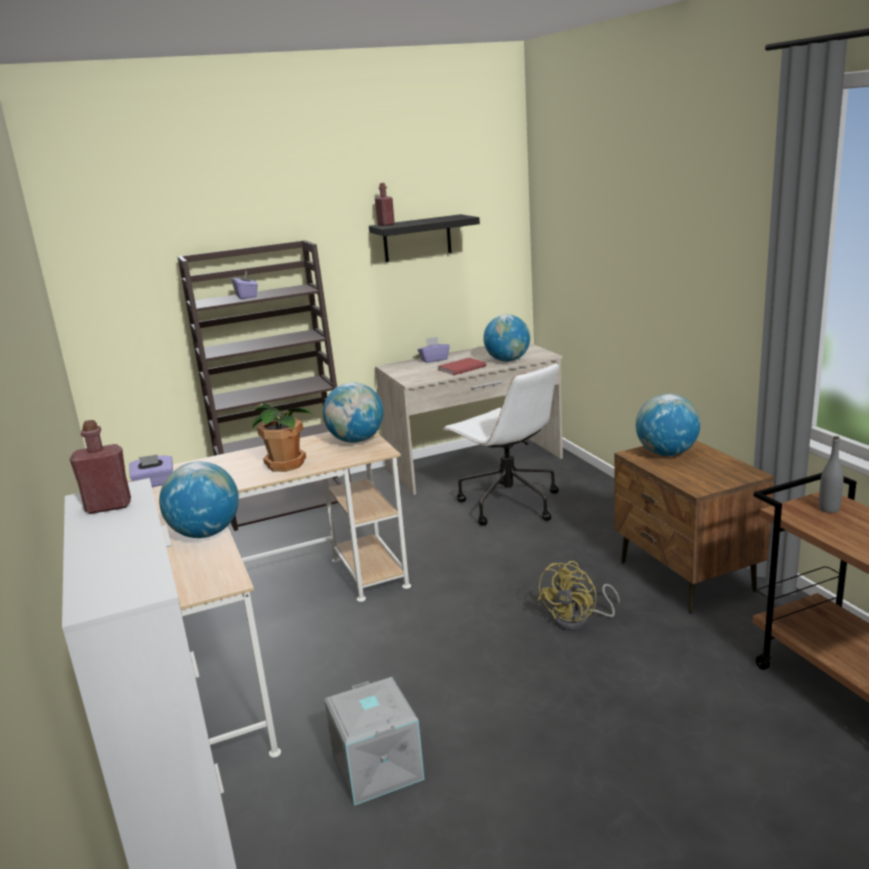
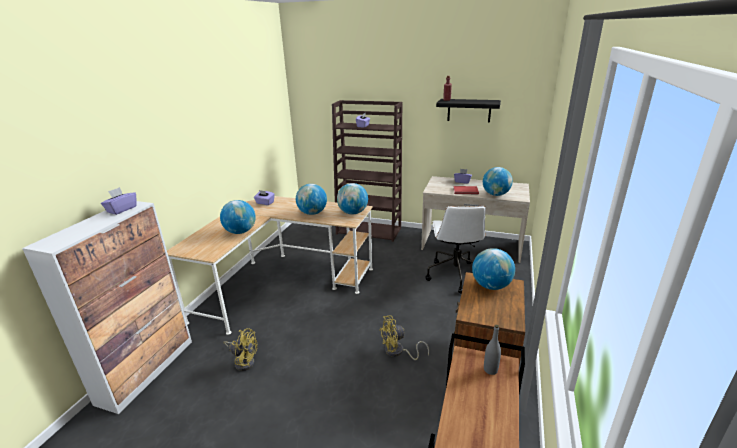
camera: 40 degrees right, 5 degrees up
red bottle [70,420,131,514] -> purple tissue box [101,187,137,215]
potted plant [253,403,313,472] -> globe [296,184,327,215]
grey storage box [324,677,425,806] -> yellow fan [223,328,257,371]

